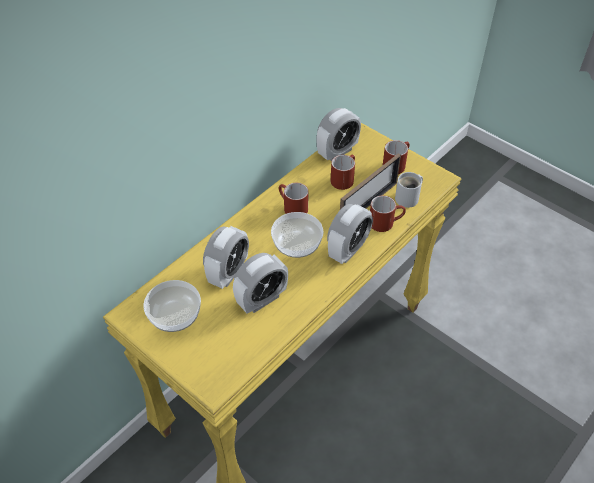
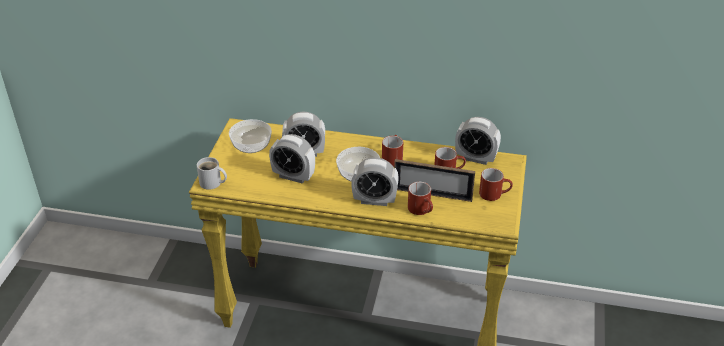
camera: 60 degrees right, 10 degrees down
white mug [395,172,423,208] -> white mug moved to [197,157,227,190]

